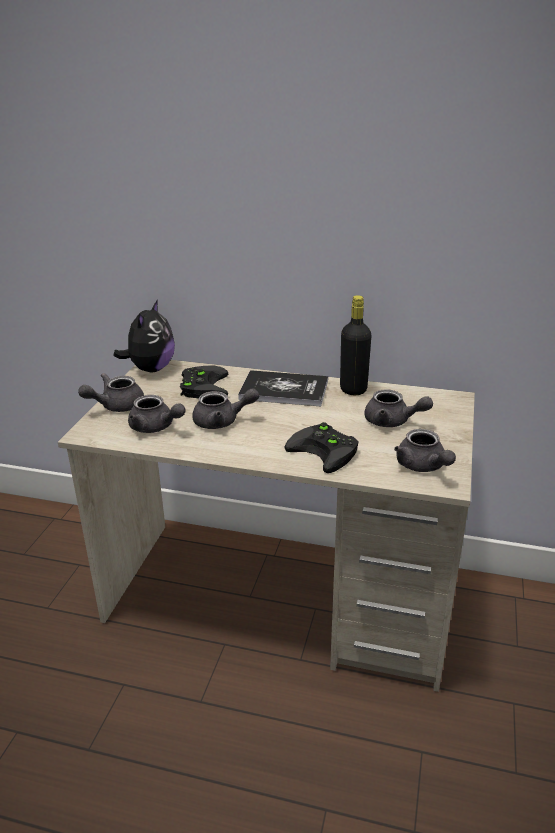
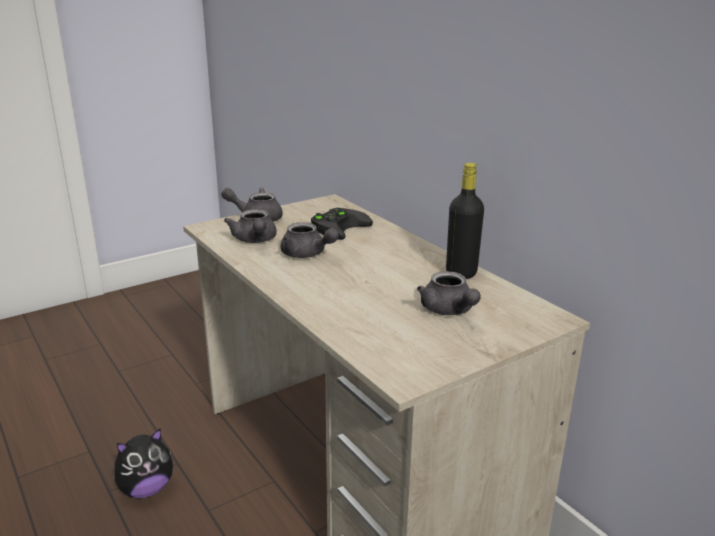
camera: 40 degrees right, 5 degrees down
plush toy [113,300,175,372] -> plush toy moved to [115,428,173,498]
book [238,370,328,406] -> none
black game controller [284,422,359,473] -> none
grey teapot [394,429,456,472] -> none

